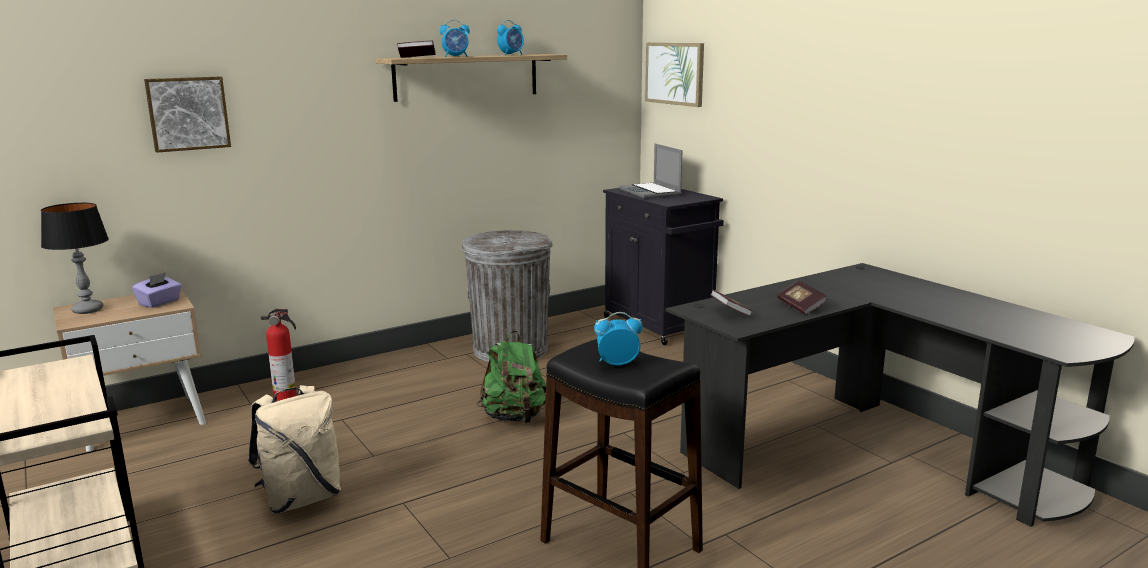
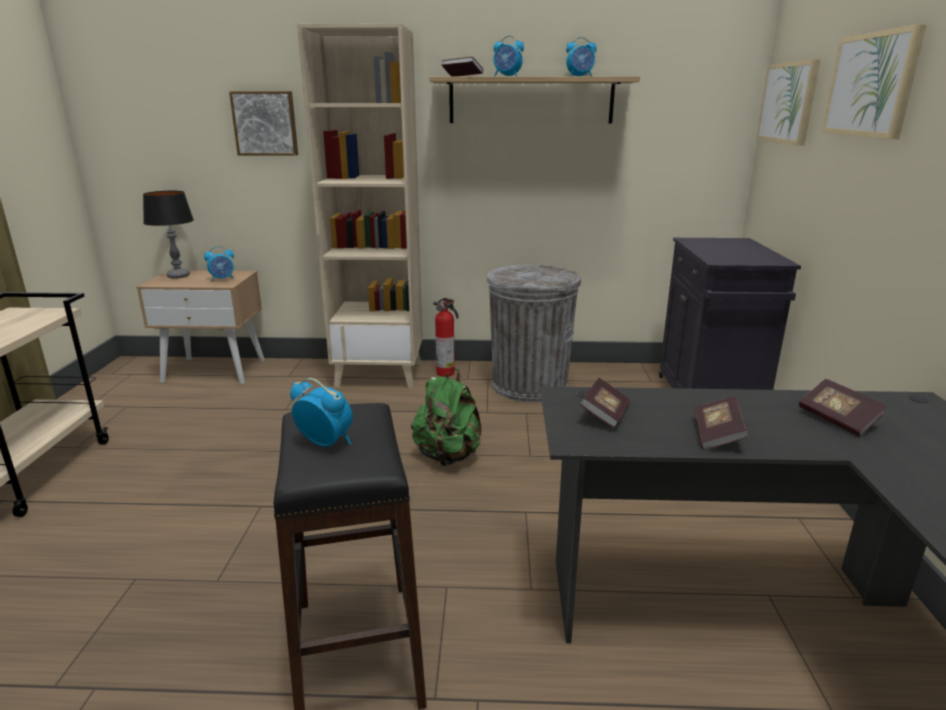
camera: 35 degrees right, 5 degrees up
purple tissue box [132,272,182,308] -> alarm clock [204,246,234,282]
beige backpack [248,385,341,513] -> none
fire extinguisher [261,309,297,401] -> fire extinguisher moved to [433,298,458,377]
laptop [619,143,682,199] -> none
none -> beige bookcase [297,23,423,388]
none -> book [799,379,887,437]
none -> picture [822,24,927,139]

